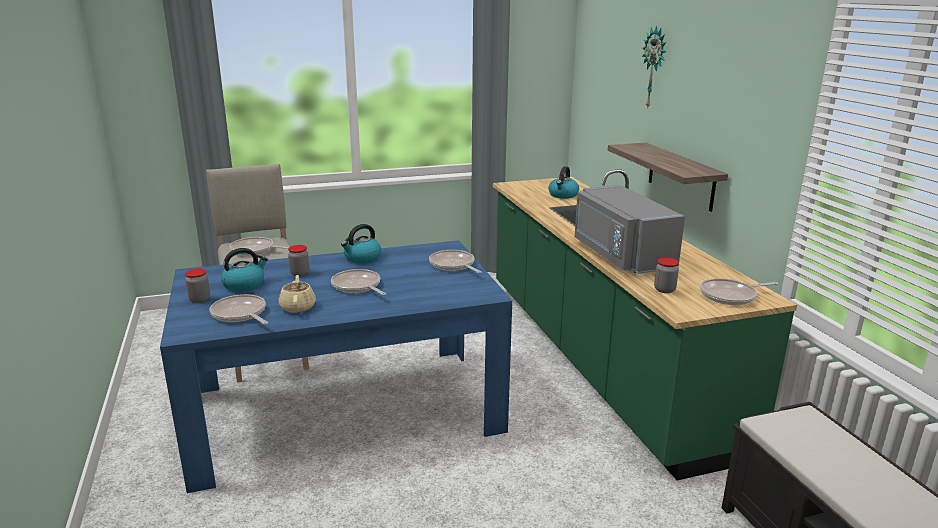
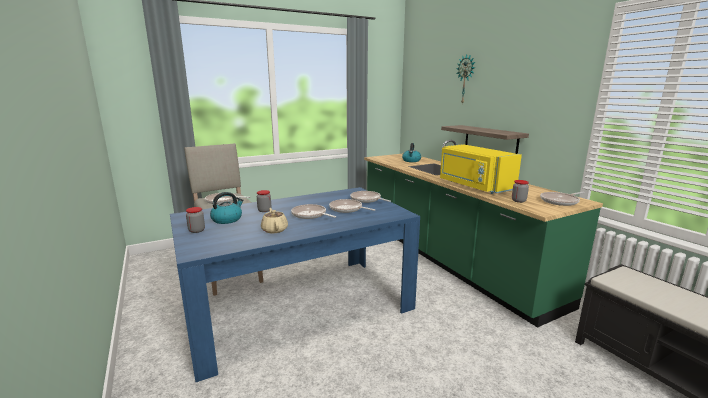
camera: 10 degrees left, 5 degrees down
frying pan [210,294,268,325] -> frying pan moved to [329,199,375,213]
kettle [341,224,381,264] -> none
grey microwave [575,185,685,274] -> yellow microwave [440,144,522,194]

